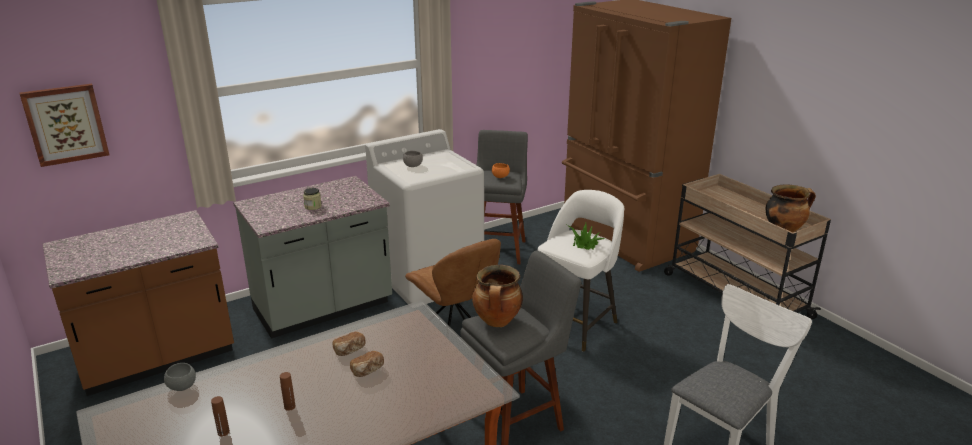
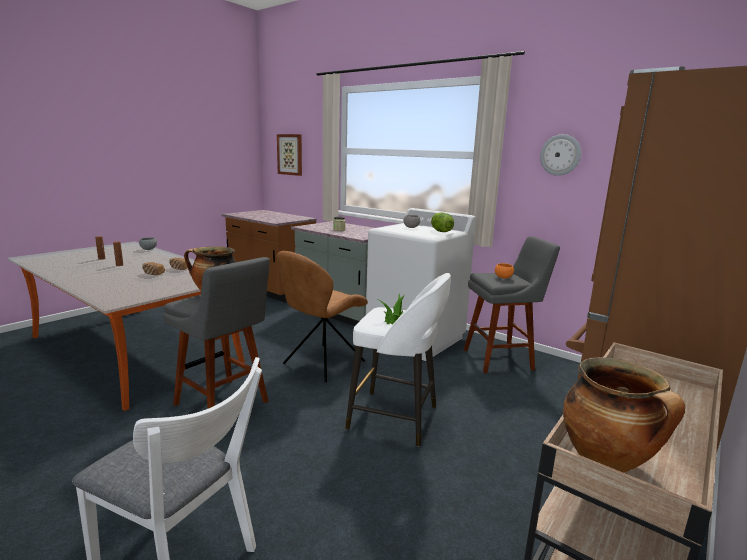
camera: 70 degrees right, 10 degrees down
none -> lettuce [431,212,454,232]
none -> wall clock [540,134,581,176]

